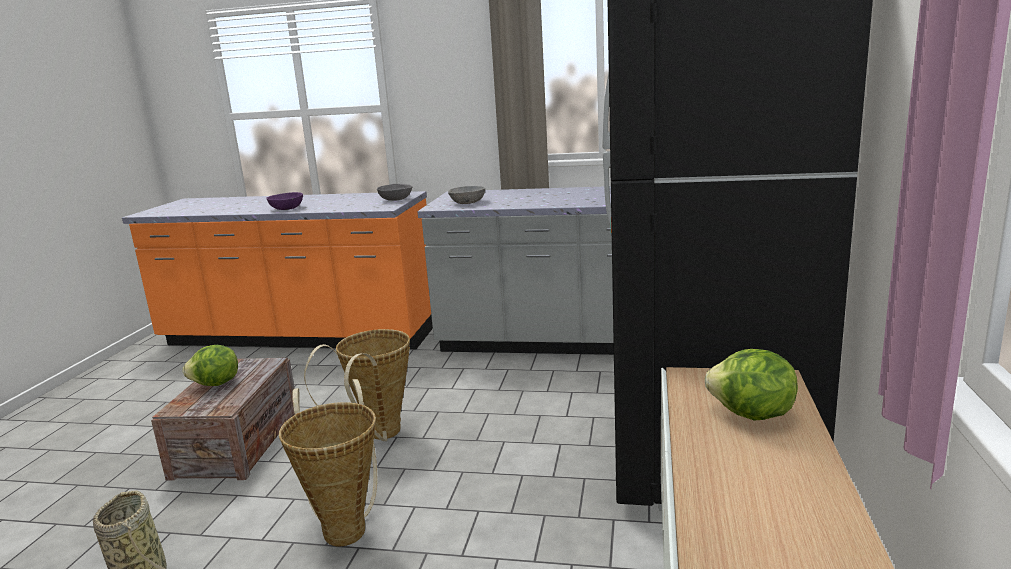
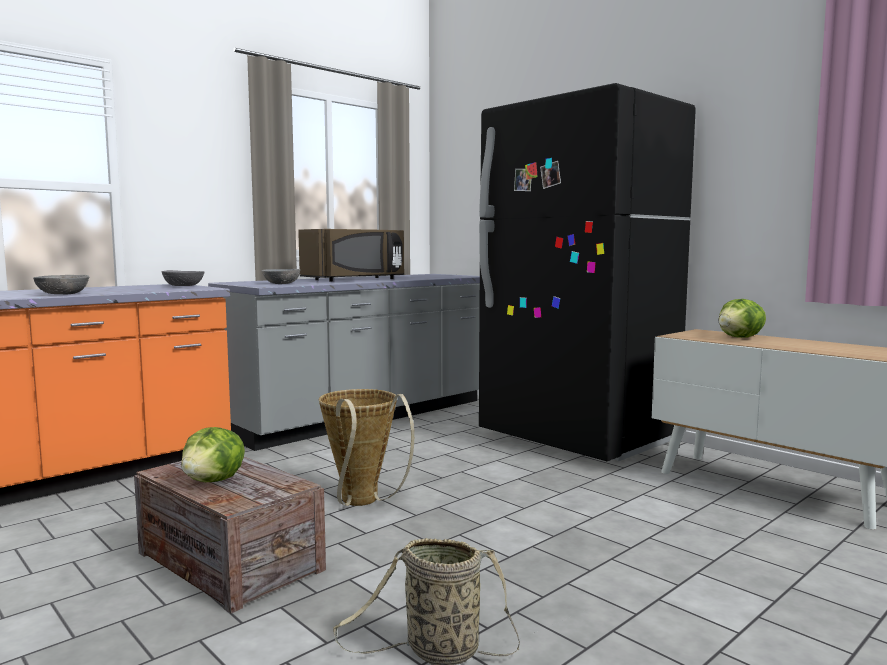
camera: 55 degrees left, 10 degrees down
purple bowl [266,192,303,210] -> grey bowl [33,275,89,294]
basket [279,379,377,546] -> none
none -> brown microwave [298,229,404,281]

